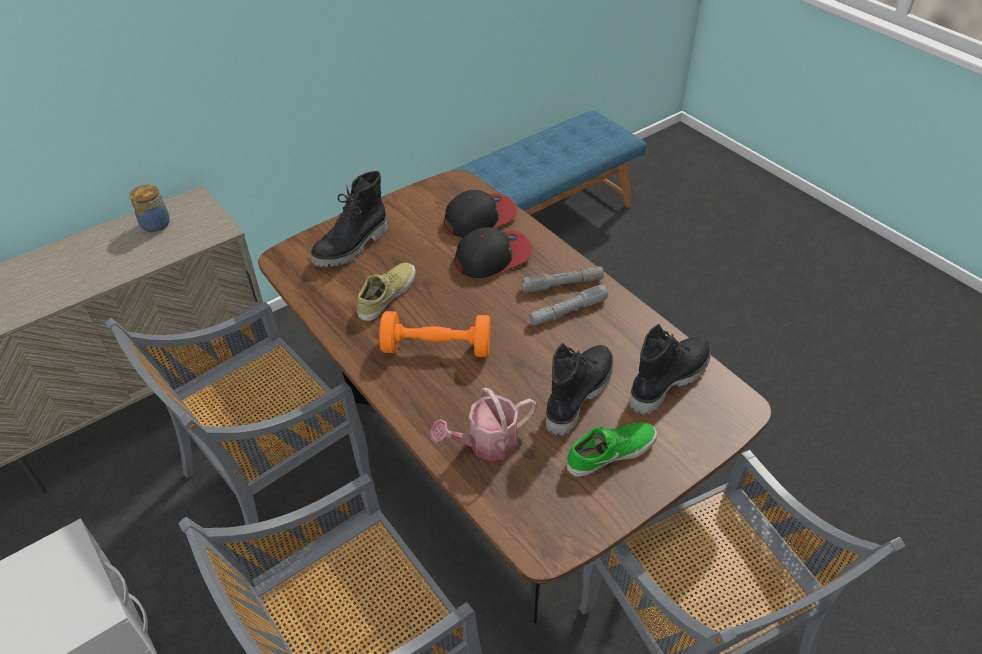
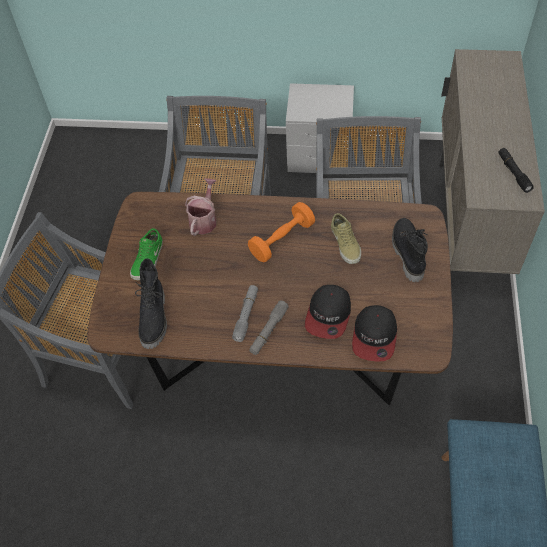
camera: 135 degrees right, 10 degrees up
jar [130,185,170,232] -> black flashlight [499,148,534,193]
black boot [546,342,613,436] -> none

